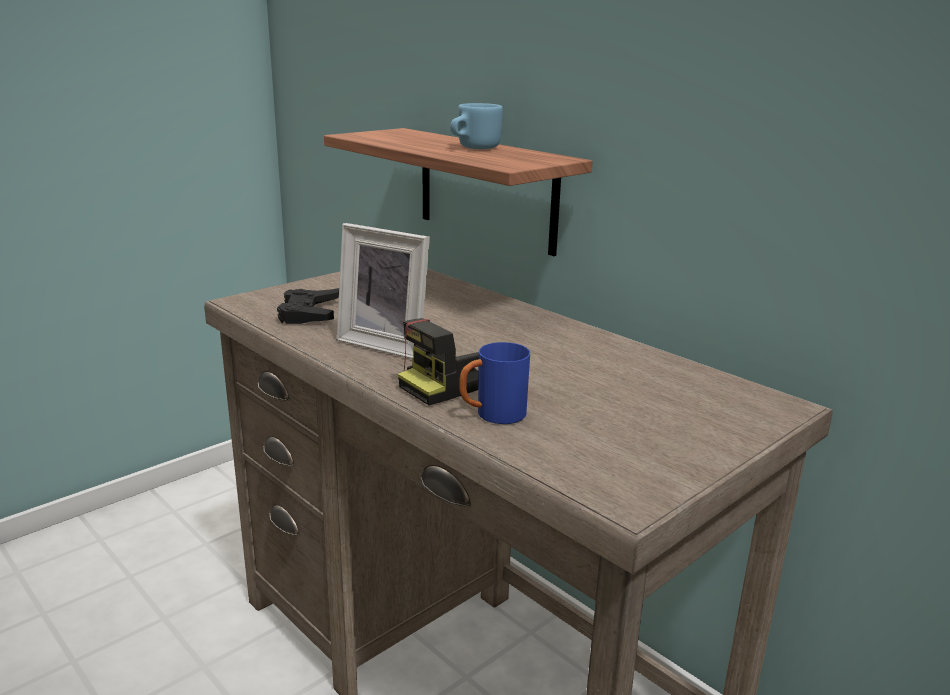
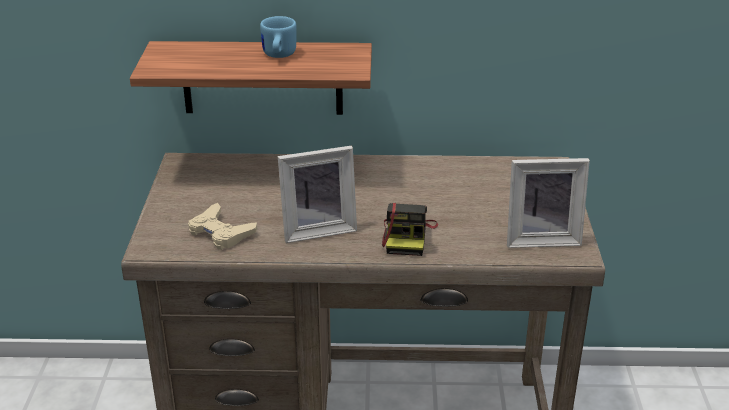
camera: 45 degrees left, 10 degrees up
black game controller [277,288,339,324] -> beige game controller [188,203,257,250]
blue mug [459,342,530,424] -> none
none -> picture frame [507,158,590,248]

